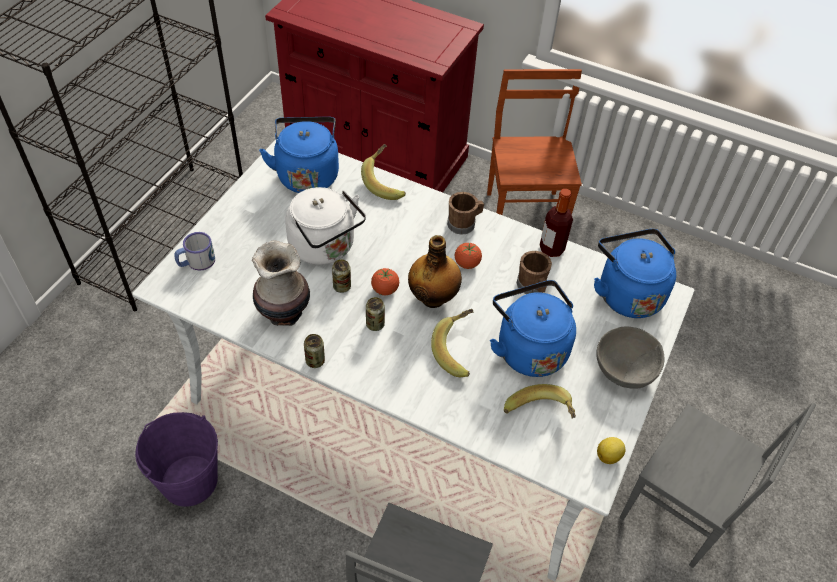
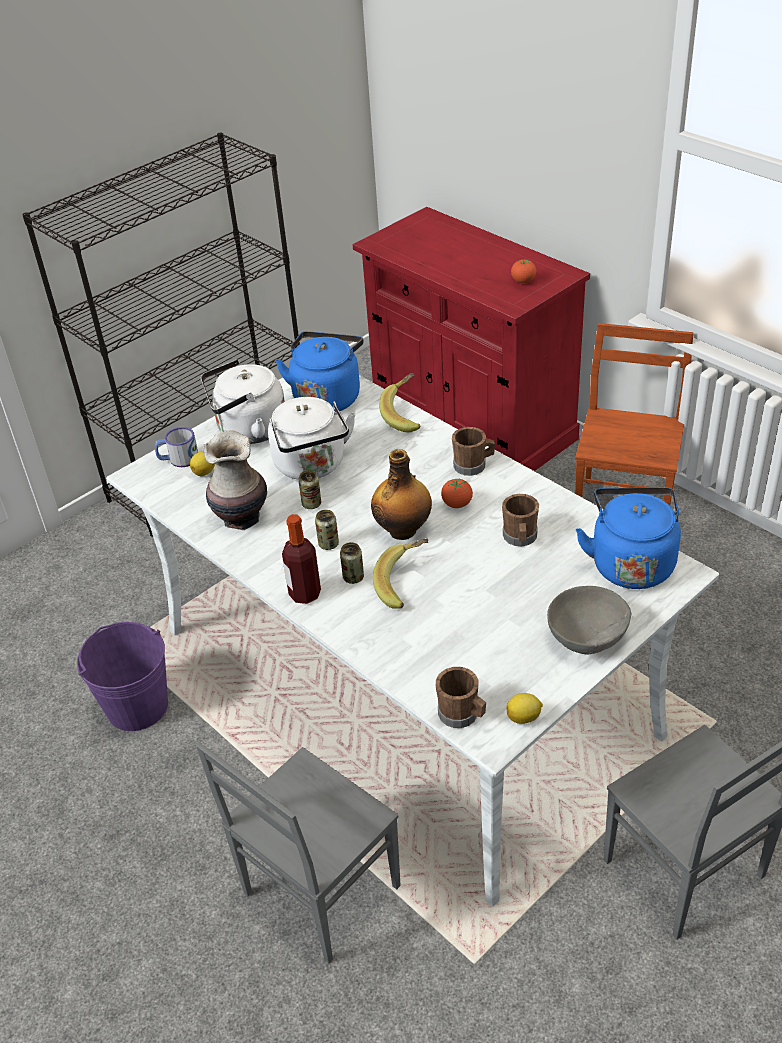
camera: 25 degrees right, 10 degrees down
can [304,334,325,368] -> can moved to [340,542,364,584]
tomato [371,268,399,295] -> tomato moved to [511,259,536,283]
blue kettle [490,280,576,377] -> none
banana [504,384,576,418] -> none
bottle [540,189,573,257] -> bottle moved to [282,514,321,604]
none -> lemon [190,451,215,476]
none -> white kettle [201,360,285,444]
none -> brown mug [436,667,486,728]

